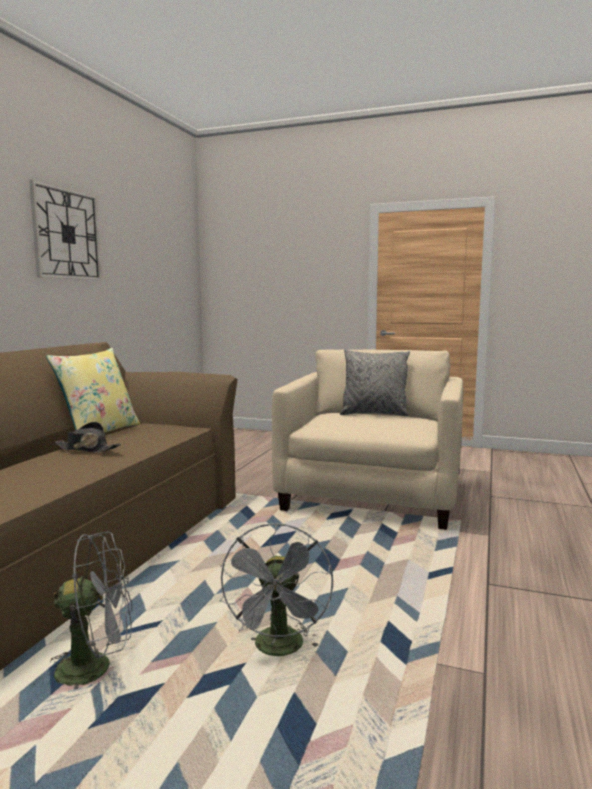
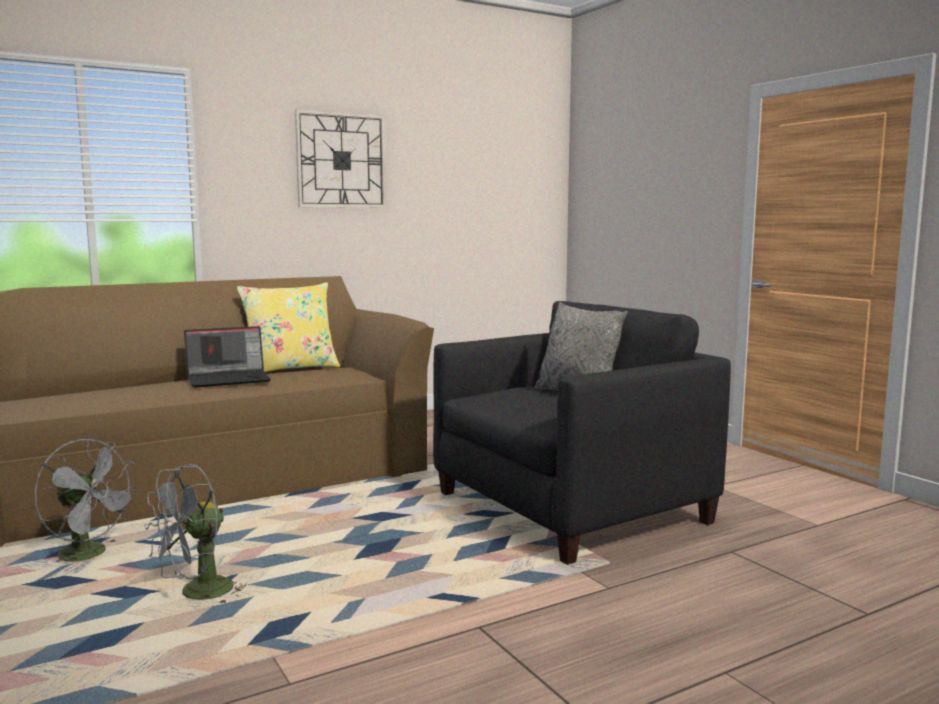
camera: 40 degrees right, 0 degrees up
black hat [54,422,121,453] -> laptop [184,326,271,388]
beige armchair [272,349,463,530] -> black armchair [433,301,731,565]

